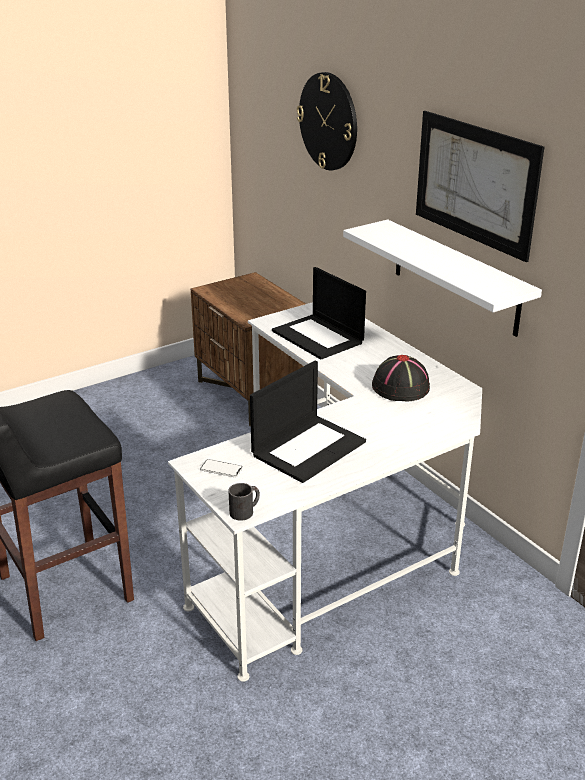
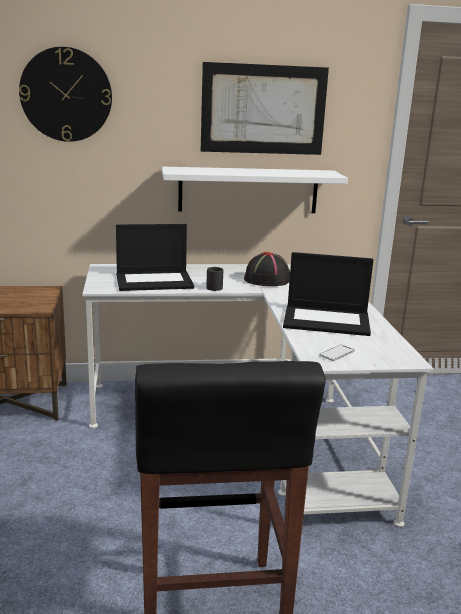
camera: 65 degrees left, 10 degrees down
black mug [229,483,260,521] -> black mug moved to [206,267,223,291]
laptop [250,361,366,483] -> laptop turned 120 degrees clockwise [283,252,373,336]

